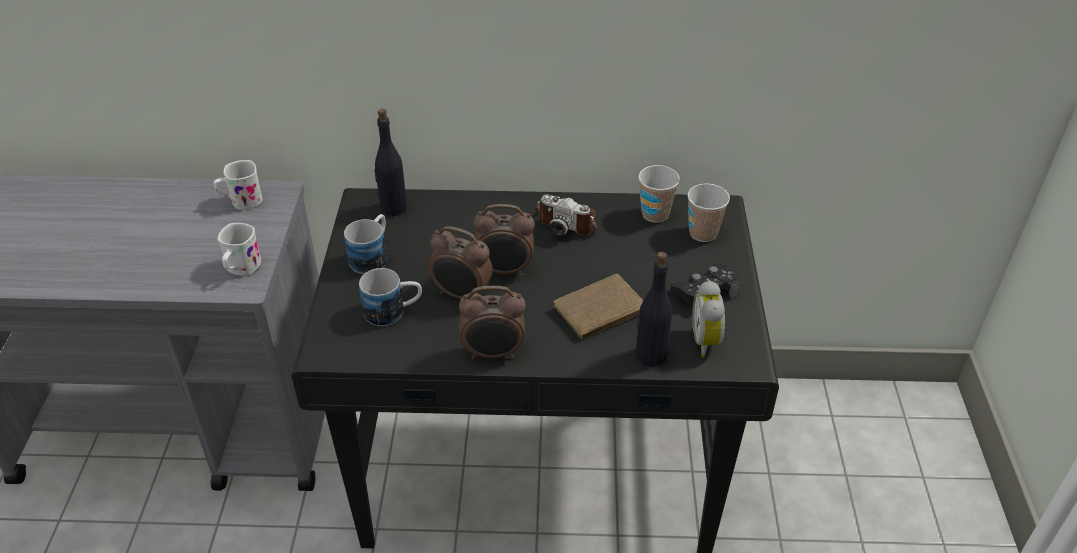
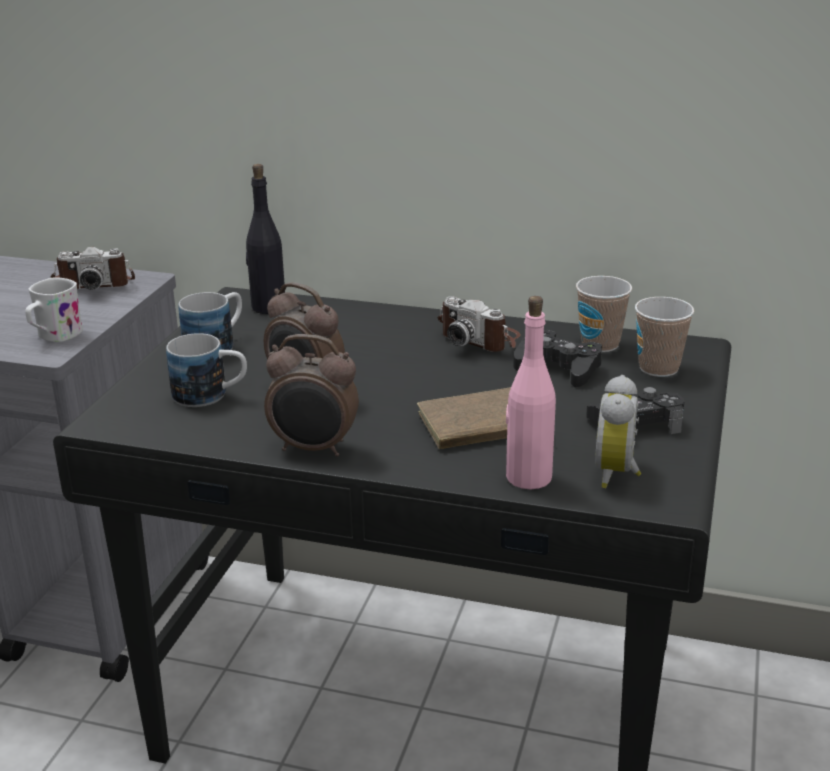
camera: 15 degrees right, 15 degrees down
white mug [214,160,262,210] -> camera [51,247,135,290]
alarm clock [474,204,535,276] -> none
black bottle [636,252,672,367] -> pink bottle [506,296,556,490]
none -> black game controller [513,330,602,388]

